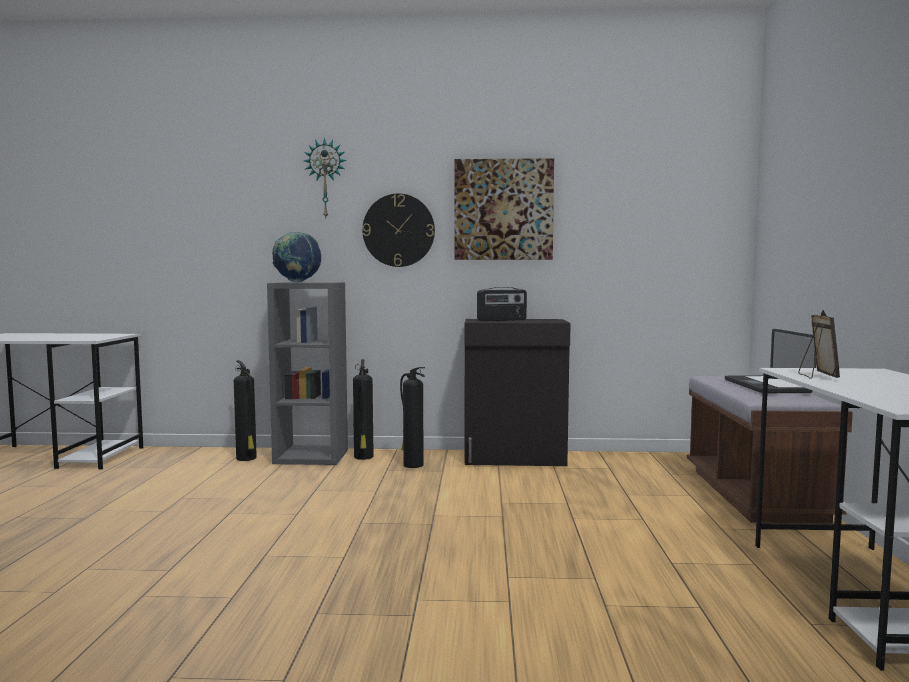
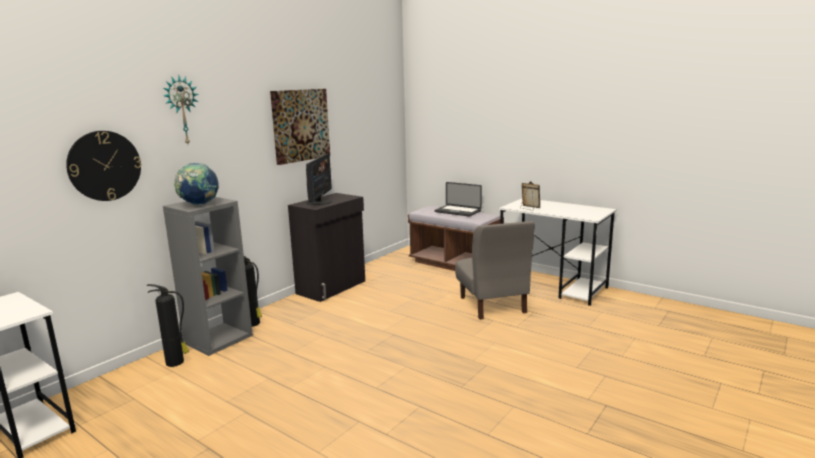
camera: 55 degrees left, 10 degrees up
wall clock [362,194,435,267] -> wall clock moved to [66,131,142,201]
fire extinguisher [400,367,425,468] -> none
radio [477,287,527,321] -> monitor [306,154,332,205]
none -> grey chair [455,221,535,320]

